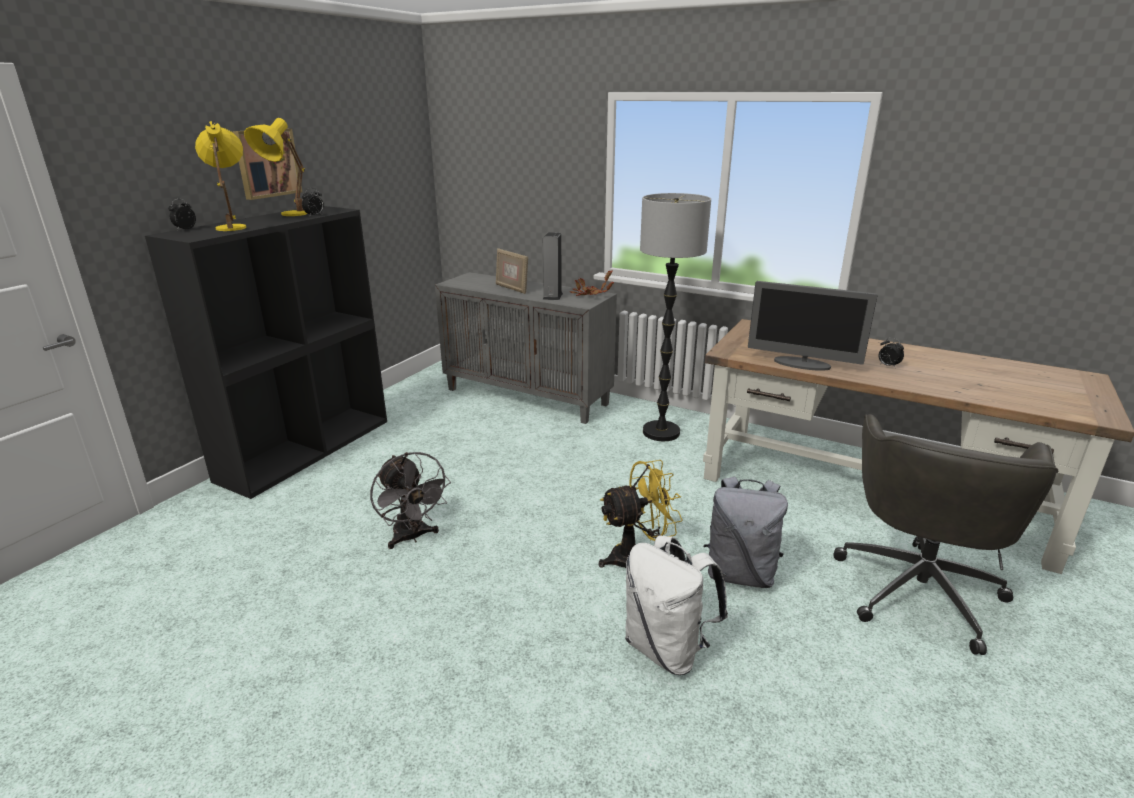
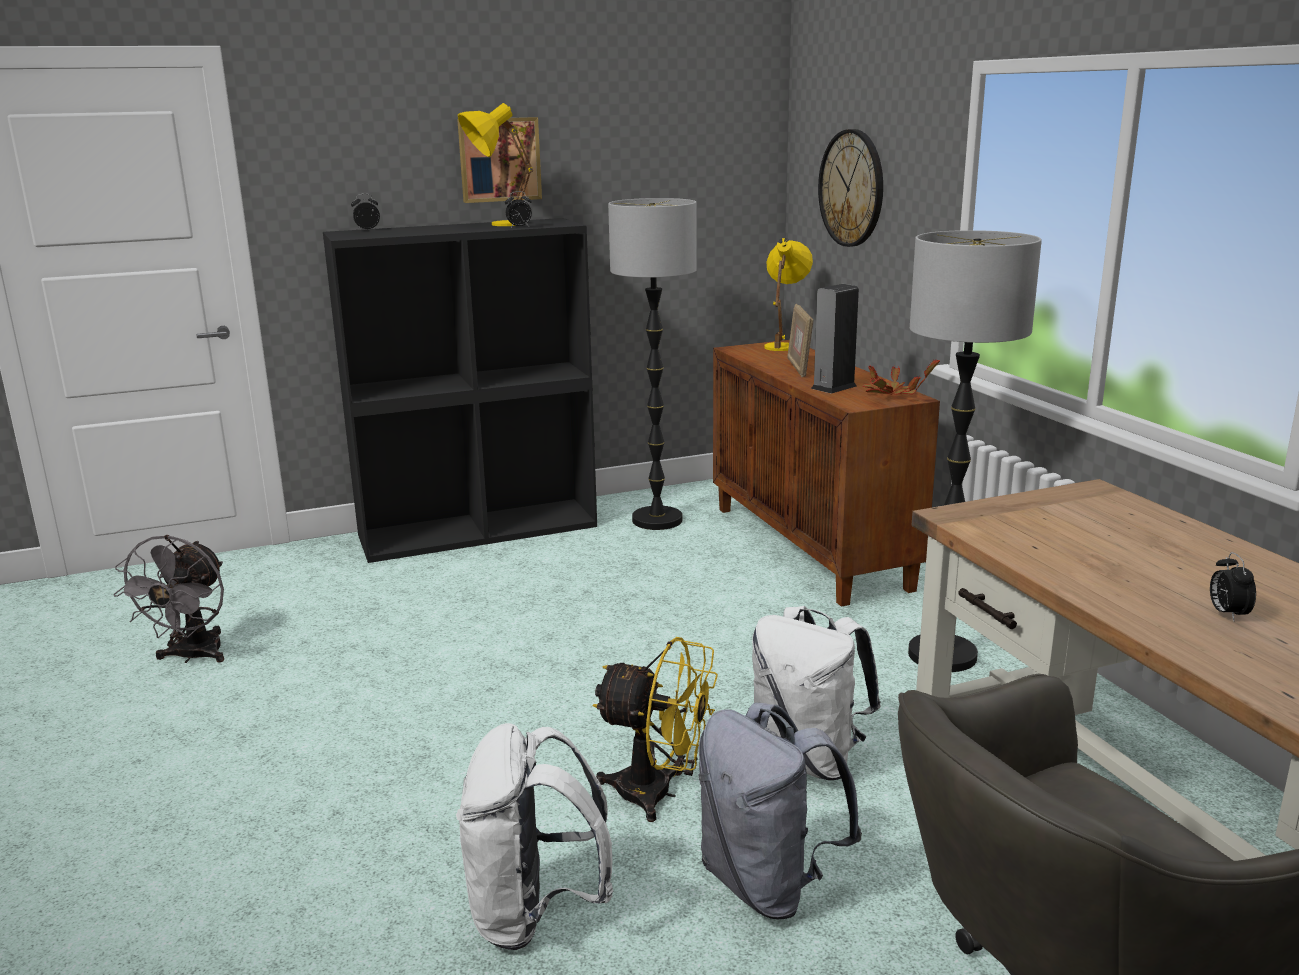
camera: 40 degrees right, 5 degrees down
yellow table lamp [195,121,246,231] -> yellow table lamp moved to [764,238,813,351]
grey fan [370,452,451,549] -> grey fan moved to [113,535,224,663]
grey cabinet [435,272,617,424] -> brown cabinet [713,340,940,607]
monitor [748,281,877,371] -> none
none -> floor lamp [608,198,697,530]
none -> white backpack [752,606,881,780]
none -> wall clock [818,129,883,247]

